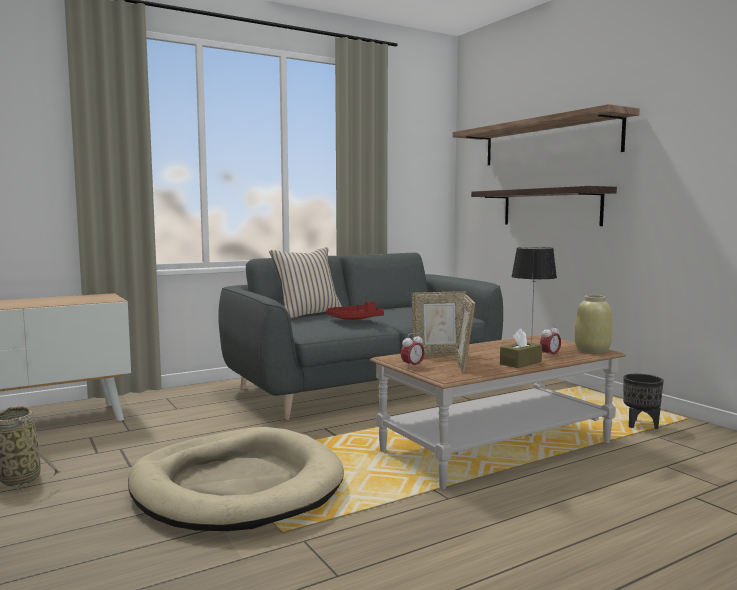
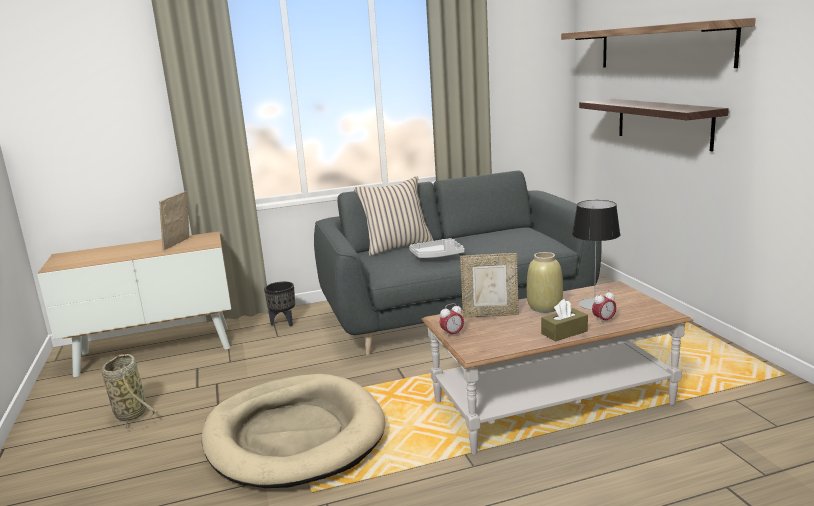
camera: 15 degrees right, 10 degrees up
red tray [327,301,384,320] -> grey tray [409,238,464,258]
picture frame [455,295,475,373] -> picture frame moved to [159,191,189,250]
beige vase [575,295,612,353] -> beige vase moved to [527,252,563,313]
black planter [623,374,664,429] -> black planter moved to [264,282,295,327]

